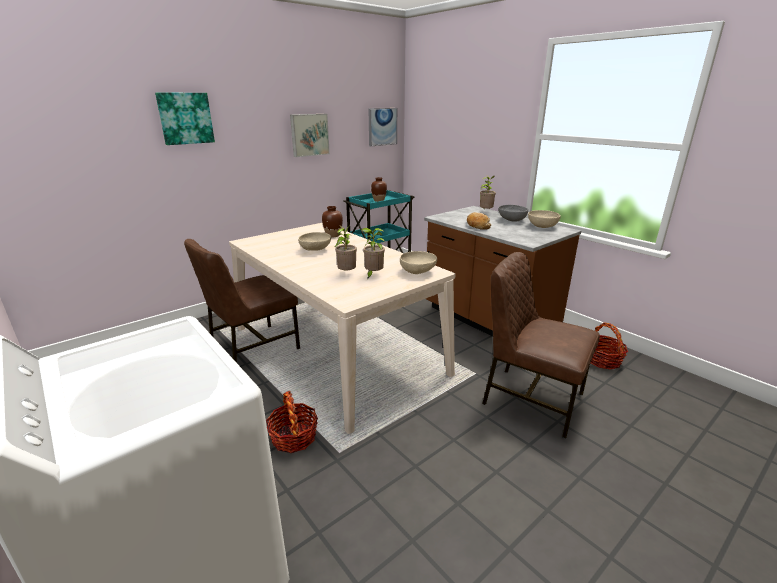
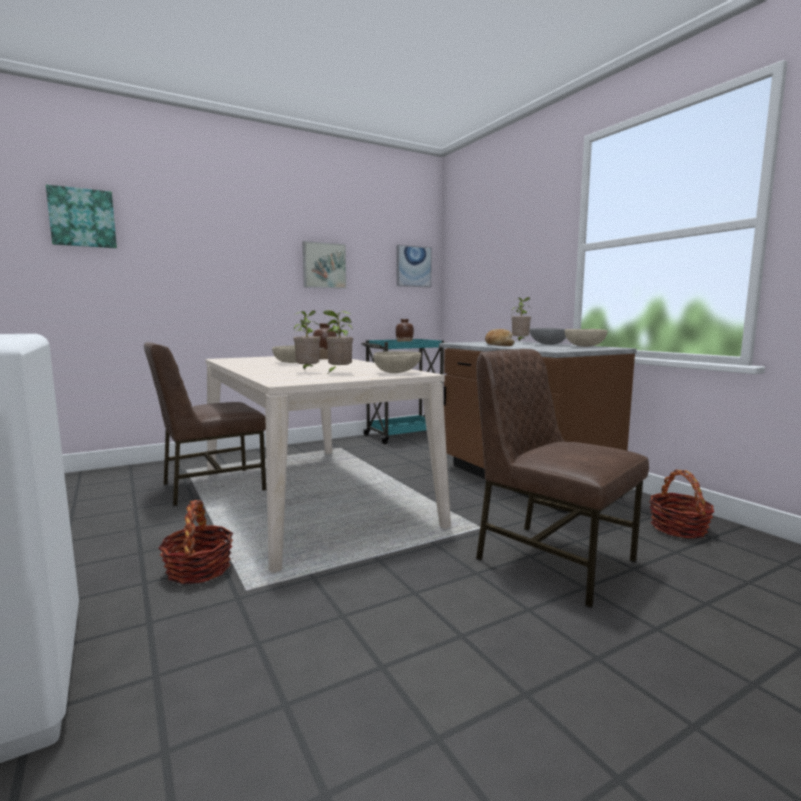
camera: 10 degrees right, 15 degrees down
picture [155,93,215,145] -> picture moved to [46,185,117,248]

